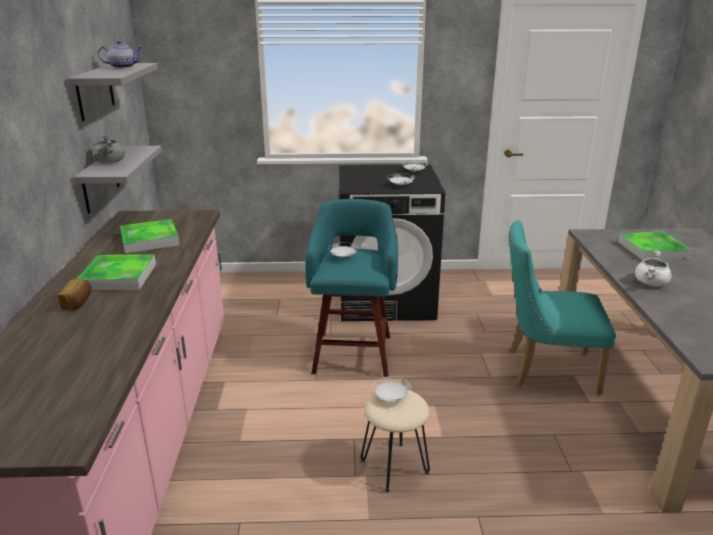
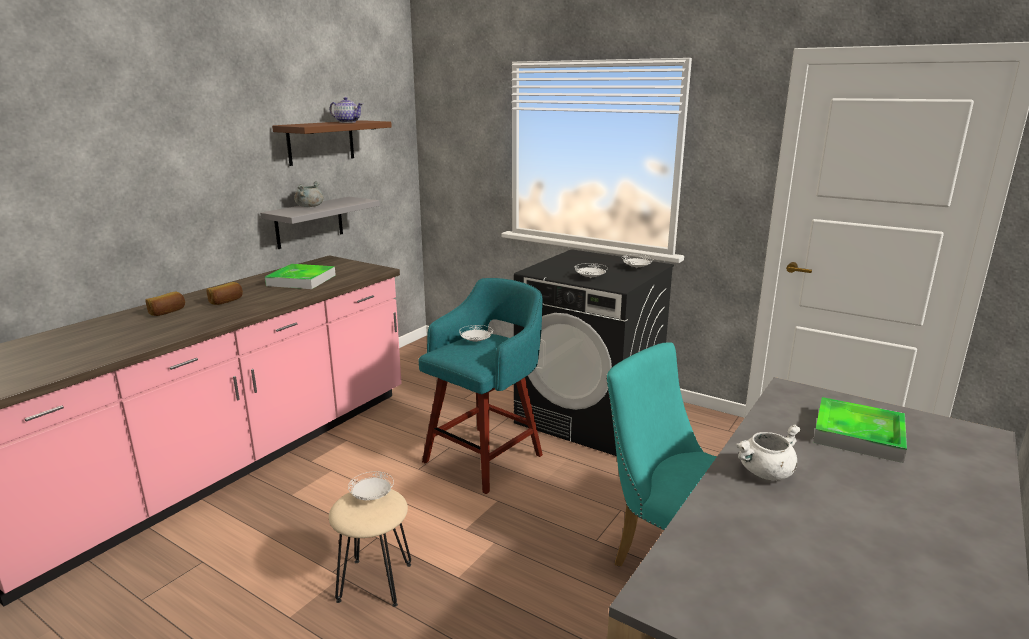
camera: 35 degrees right, 5 degrees down
grey shelf [67,63,158,121] -> brown shelf [272,120,392,166]
tray [77,254,156,290] -> bread [206,282,243,305]

